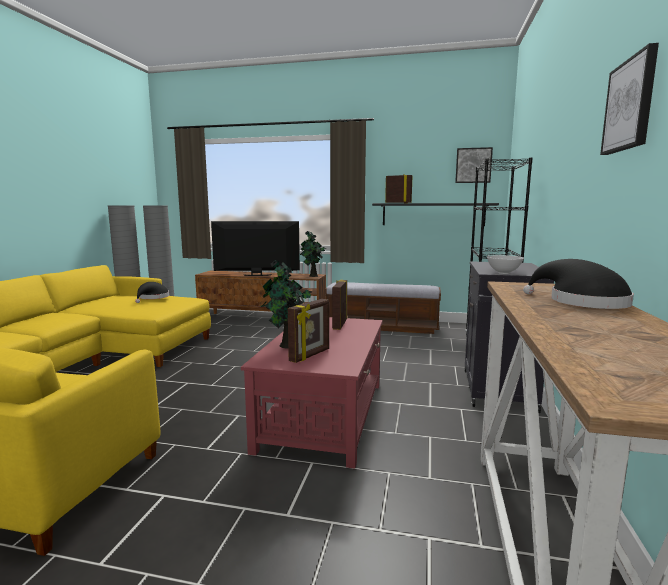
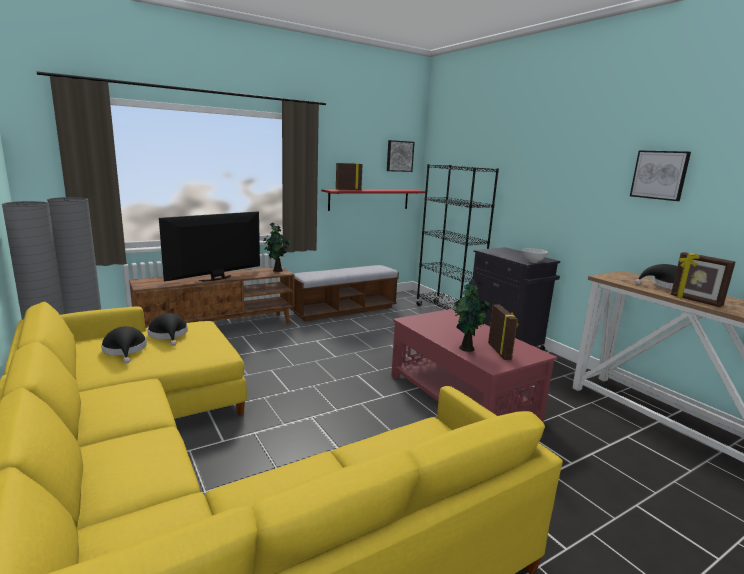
camera: 45 degrees left, 5 degrees up
picture frame [332,280,347,330] -> picture frame moved to [671,252,735,307]
black shelf [372,203,499,226] -> red shelf [321,189,425,211]
none -> black hat [101,326,147,364]

